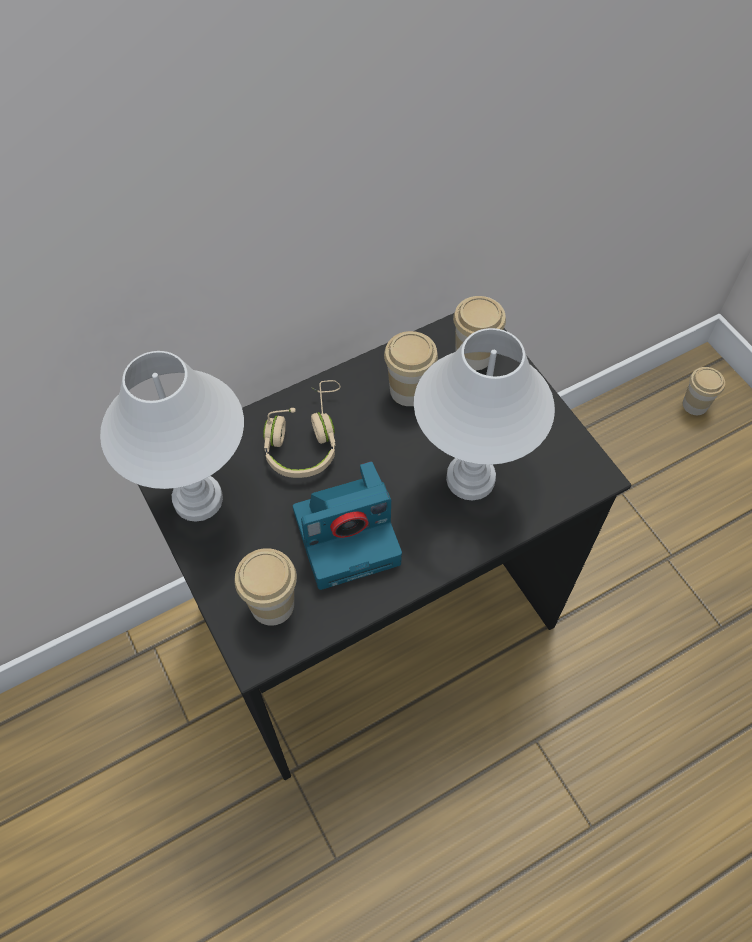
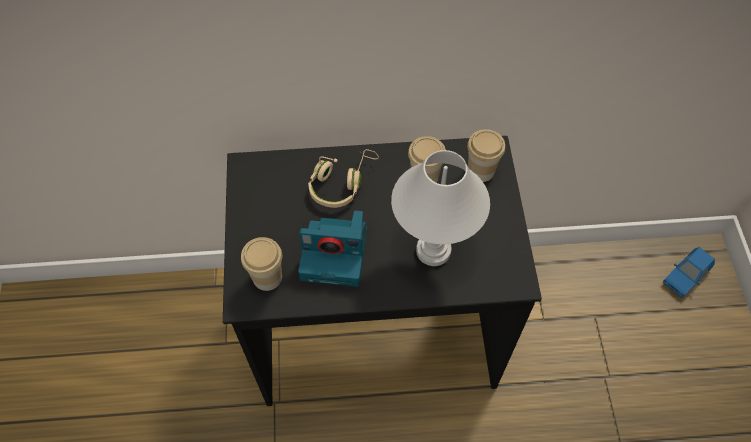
camera: 25 degrees right, 0 degrees up
white table lamp [100,351,244,522] -> none
cup [683,367,725,415] -> blue toy car [663,247,715,298]

